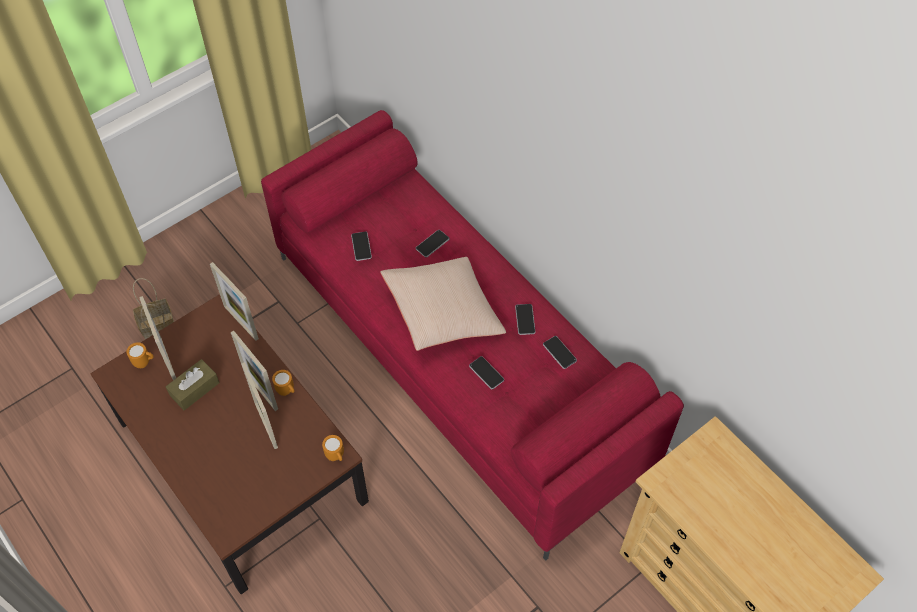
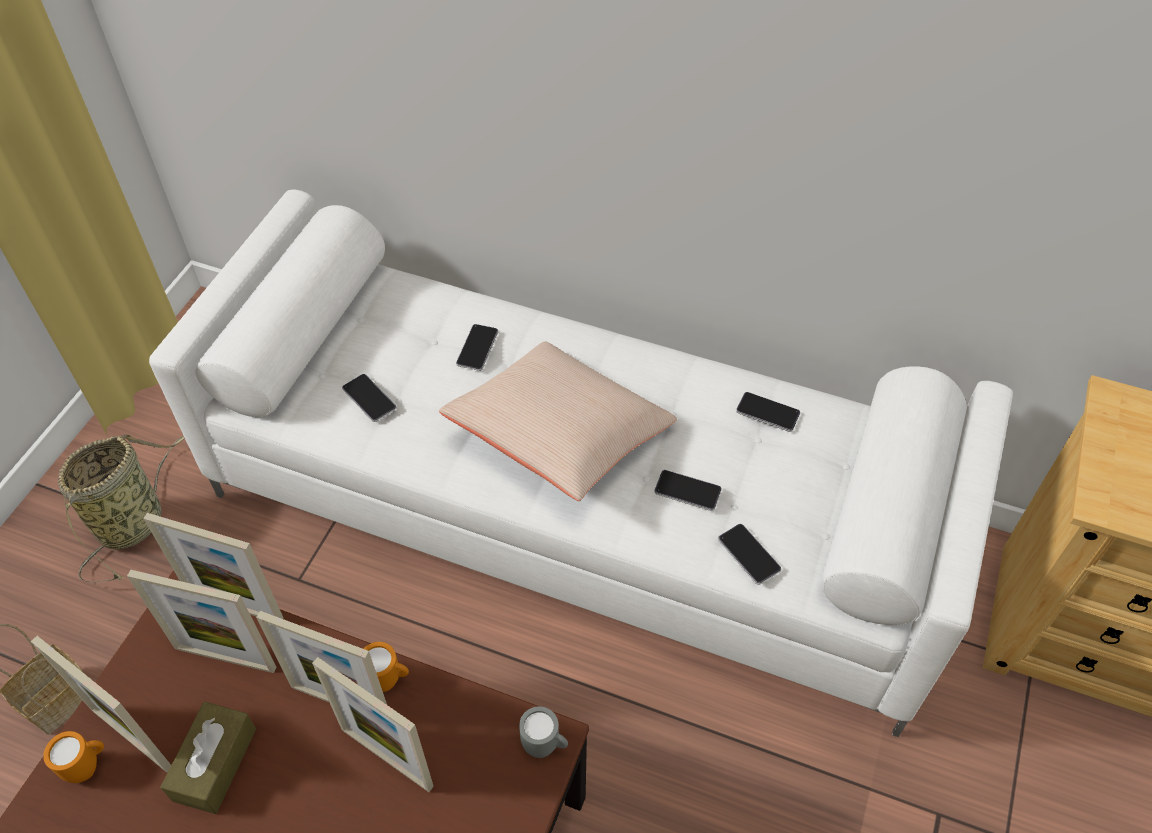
camera: 30 degrees left, 5 degrees down
red sofa [261,110,684,561] -> white sofa [149,189,1013,737]
orange mug [322,435,344,461] -> grey mug [519,706,568,758]
phone [515,304,535,335] -> phone moved to [718,524,781,584]
none -> basket [58,435,185,583]
none -> picture frame [127,570,276,673]

